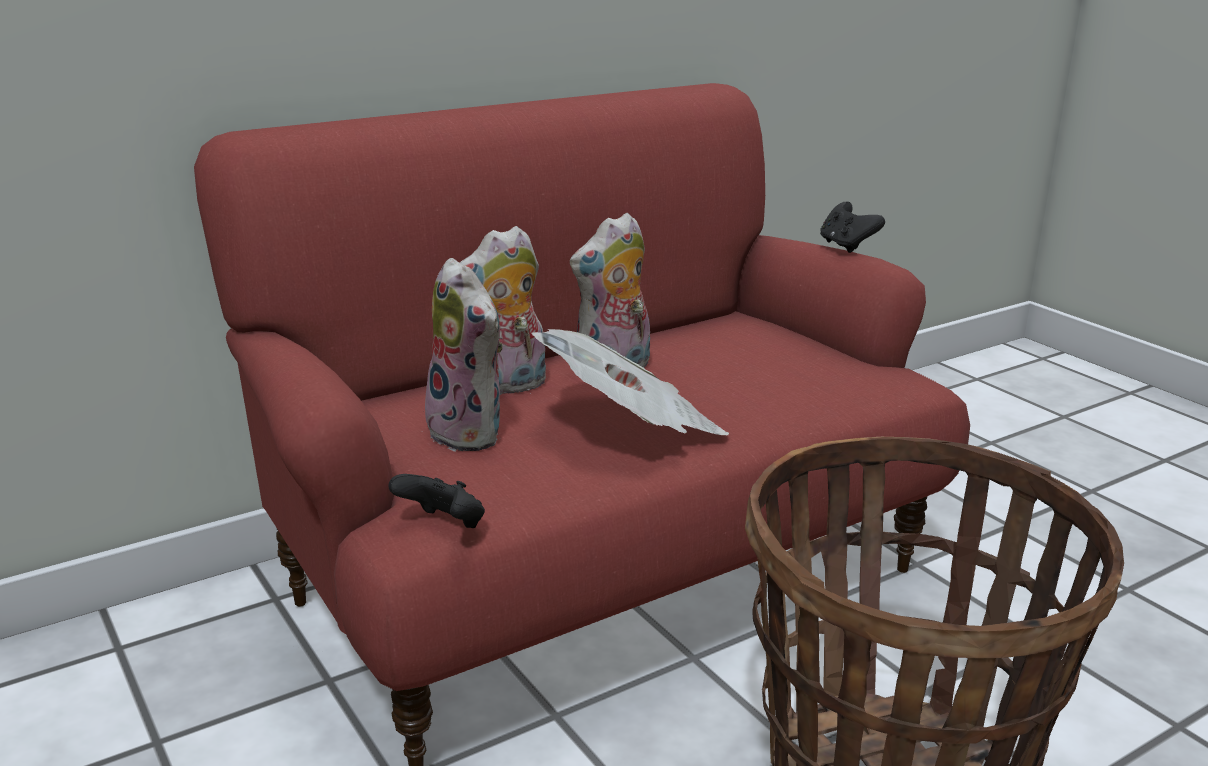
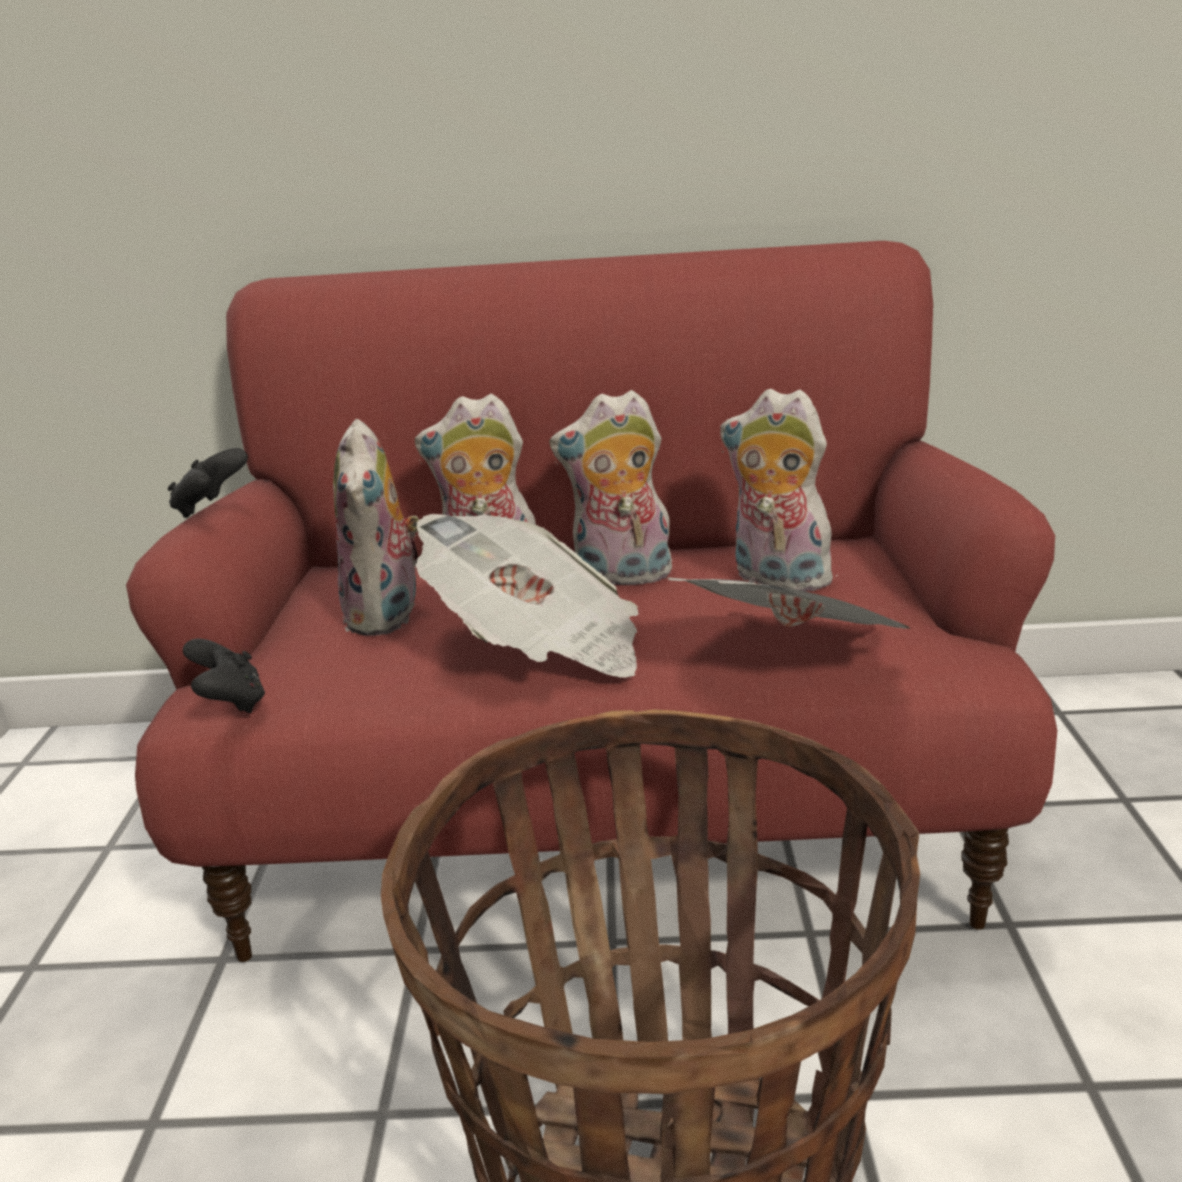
camera: 35 degrees right, 0 degrees up
black game controller [820,202,885,253] -> black game controller moved to [168,448,248,518]
none -> newspaper [668,578,910,629]
none -> plush toy [720,389,844,592]

